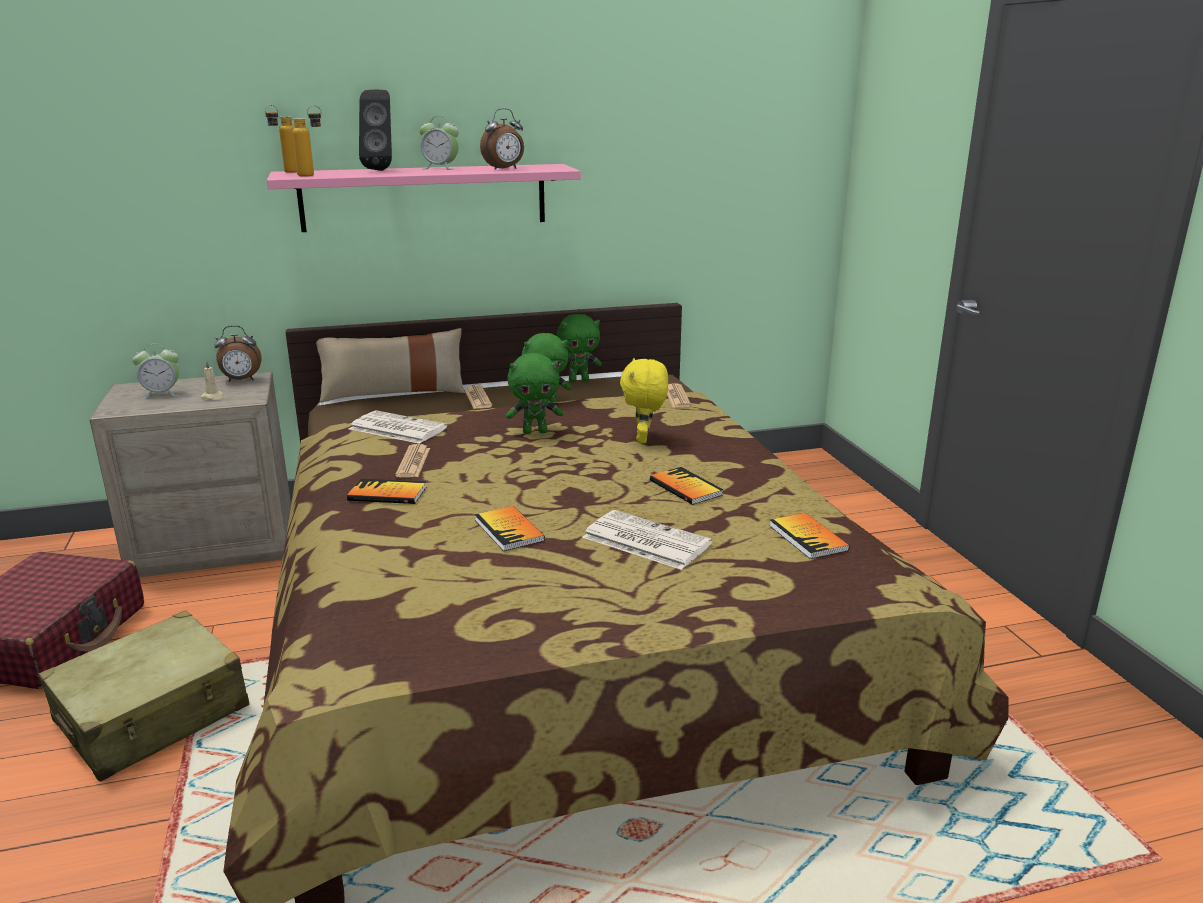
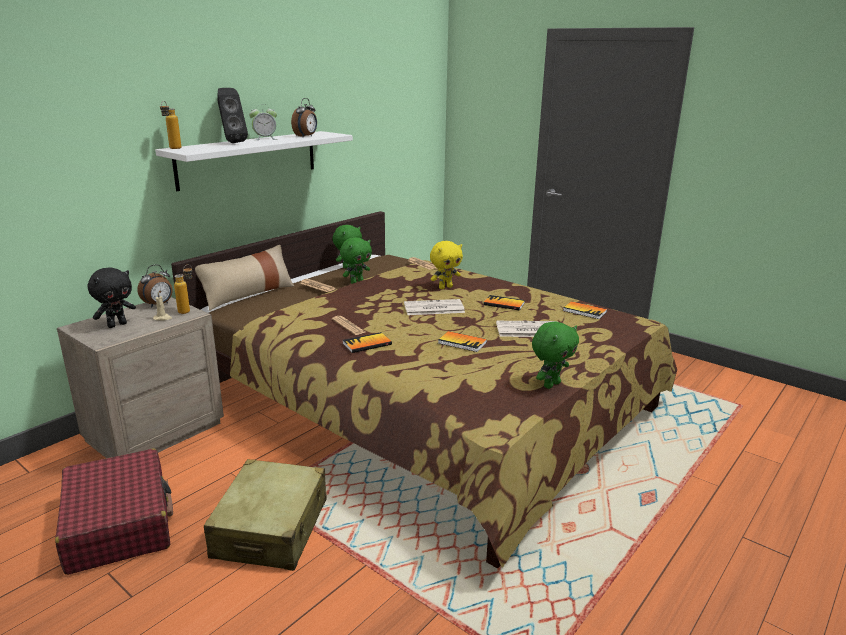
camera: 35 degrees left, 0 degrees up
alarm clock [132,344,179,399] -> black plush toy [88,267,136,328]
pink shelf [267,164,581,232] -> white shelf [155,131,353,191]
bottle [292,105,322,176] -> bottle moved to [174,264,192,314]
newspaper [349,411,448,444] -> newspaper moved to [404,299,465,315]
green plush toy [506,353,563,434] -> green plush toy moved to [532,321,579,389]
yellow plush toy [620,358,668,443] -> yellow plush toy turned 90 degrees counterclockwise [430,241,463,289]

